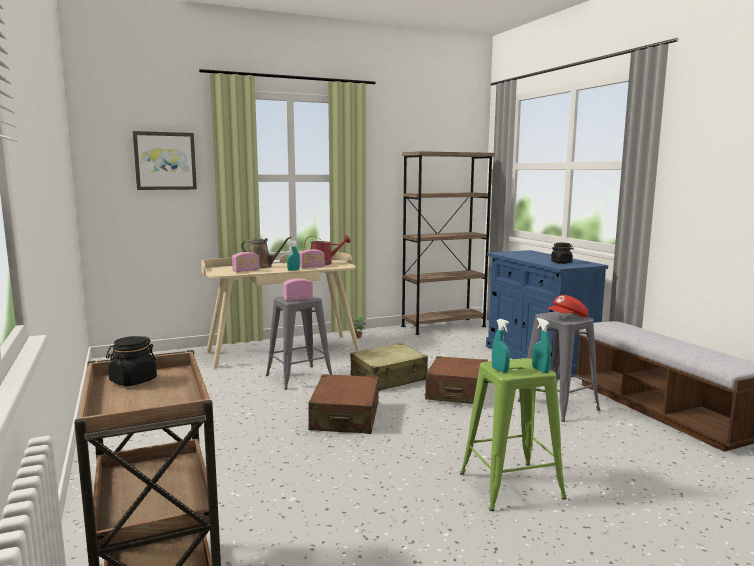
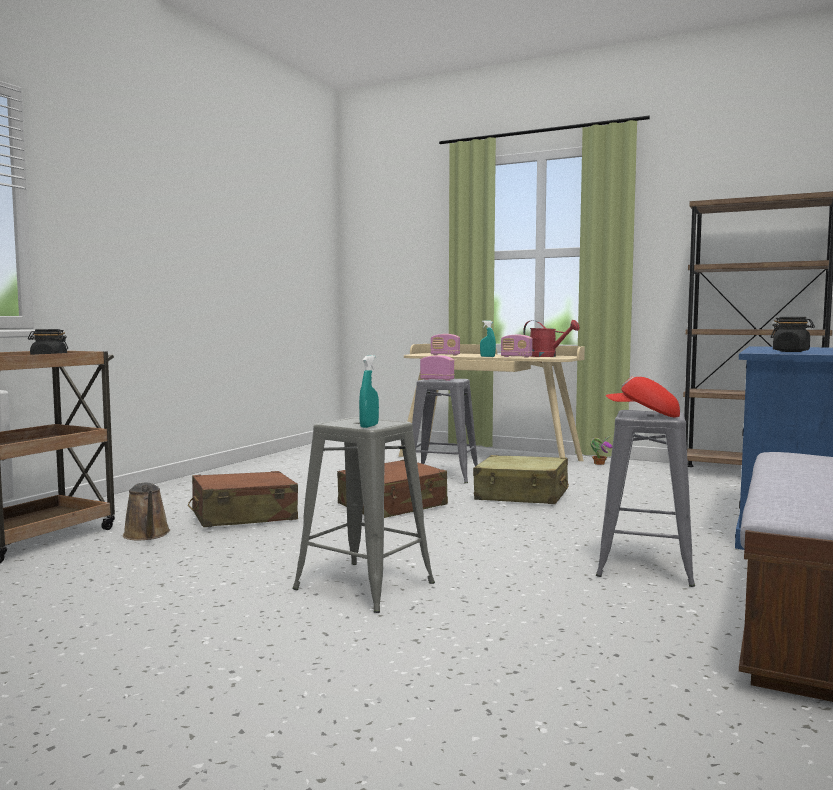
camera: 50 degrees right, 5 degrees down
picture [133,131,197,190] -> none
brown watering can [241,236,291,269] -> brown watering can moved to [123,482,170,540]
brown suitcase [425,356,488,404] -> brown suitcase moved to [188,471,298,527]
green stool [460,358,567,511] -> grey stool [292,417,435,613]
turquoise spray bottle [492,319,510,373] -> none

